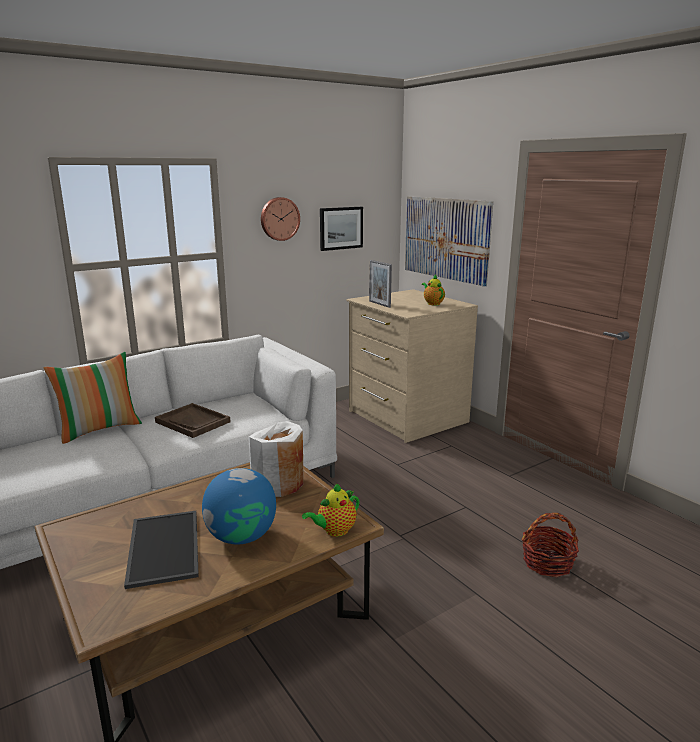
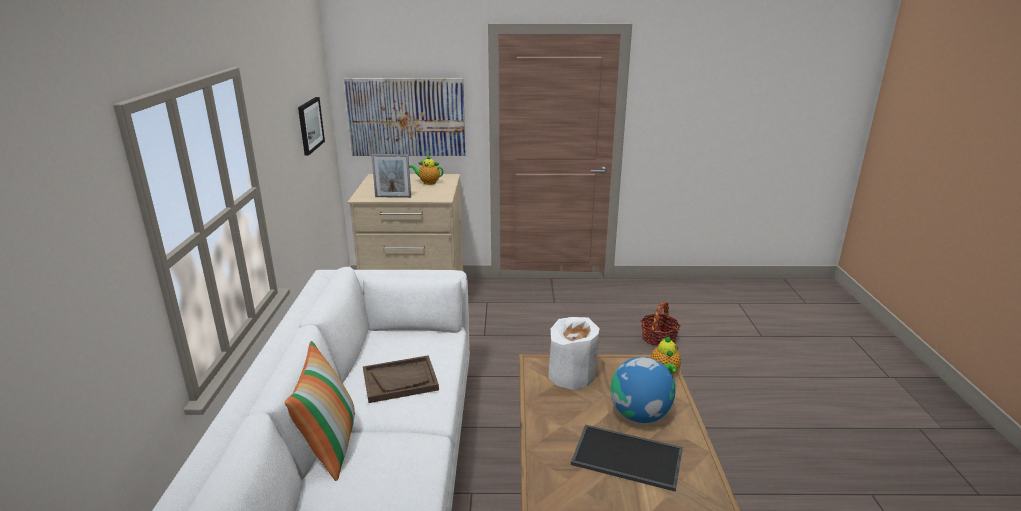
camera: 55 degrees left, 5 degrees up
wall clock [261,197,300,241] -> none

